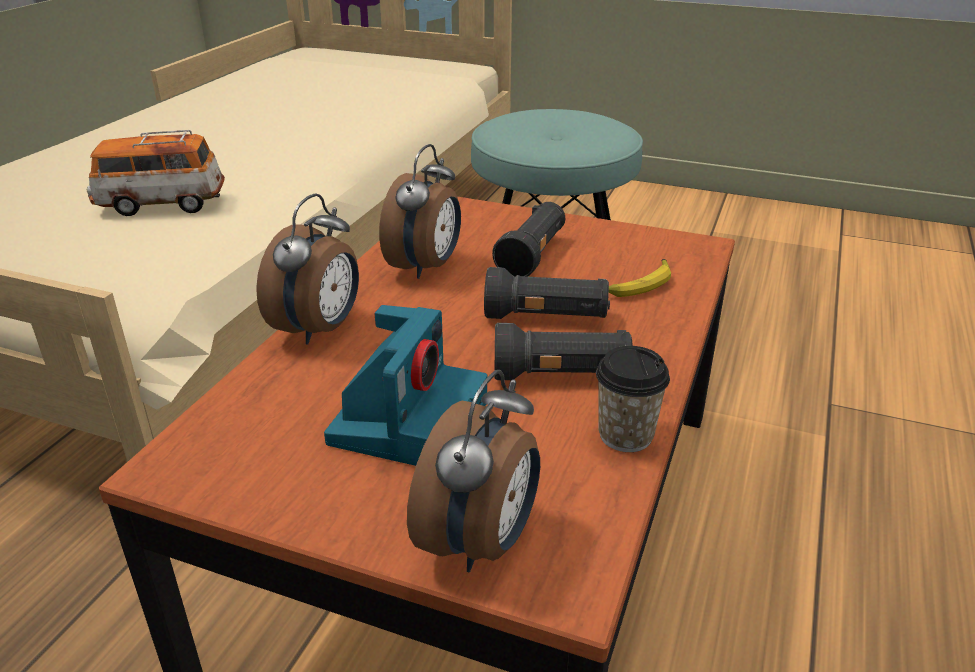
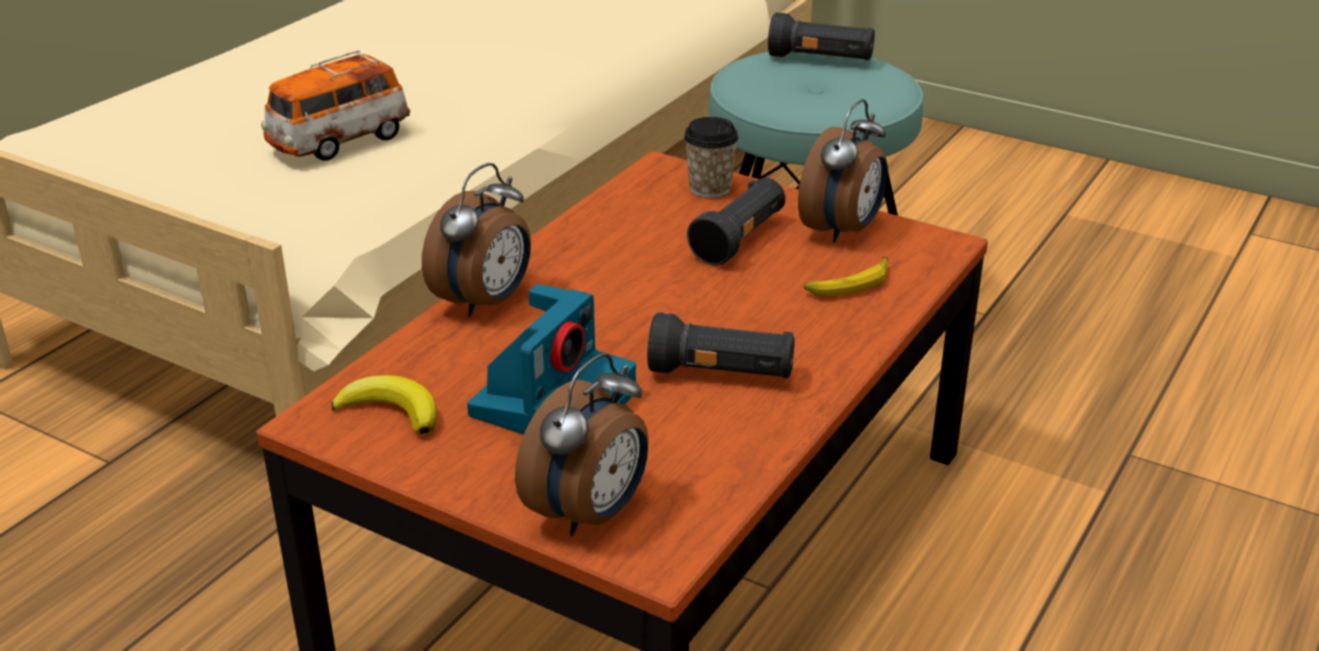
camera: 10 degrees right, 0 degrees up
toy car [87,130,225,216] -> toy car turned 45 degrees counterclockwise [261,50,410,161]
alarm clock [379,144,461,279] -> alarm clock moved to [798,99,888,243]
black flashlight [484,267,610,319] -> black flashlight moved to [768,12,875,60]
cup [596,346,670,452] -> cup moved to [684,117,739,198]
none -> banana [331,375,437,435]

